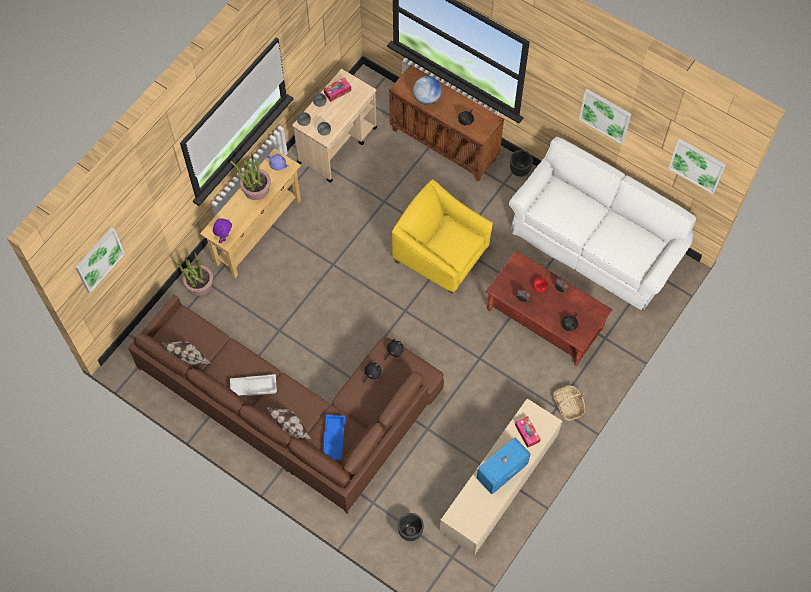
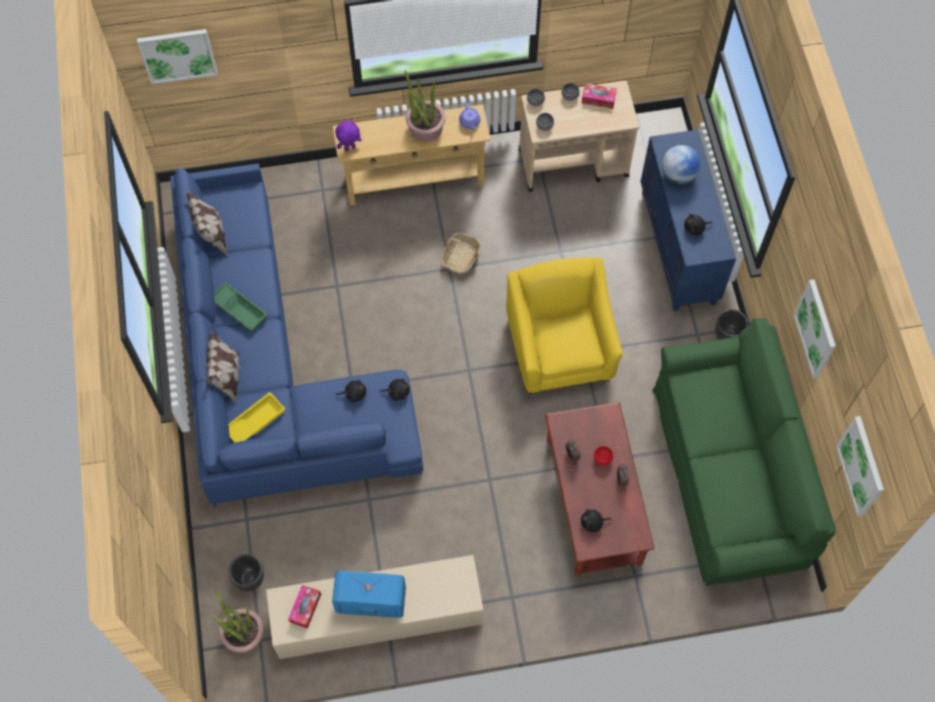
camera: 45 degrees right, 0 degrees up
brown sofa [128,295,444,514] -> blue sofa [170,164,423,507]
potted plant [172,253,213,296] -> potted plant moved to [214,591,264,653]
white tray [230,374,277,396] -> green tray [214,282,267,332]
blue tray [323,415,345,460] -> yellow tray [228,392,285,442]
brown cabinet [389,65,504,182] -> blue cabinet [640,130,736,311]
white sofa [509,137,696,311] -> green sofa [652,318,836,586]
tissue box [515,416,541,448] -> tissue box moved to [288,585,321,629]
basket [553,385,585,421] -> basket moved to [442,233,481,274]

